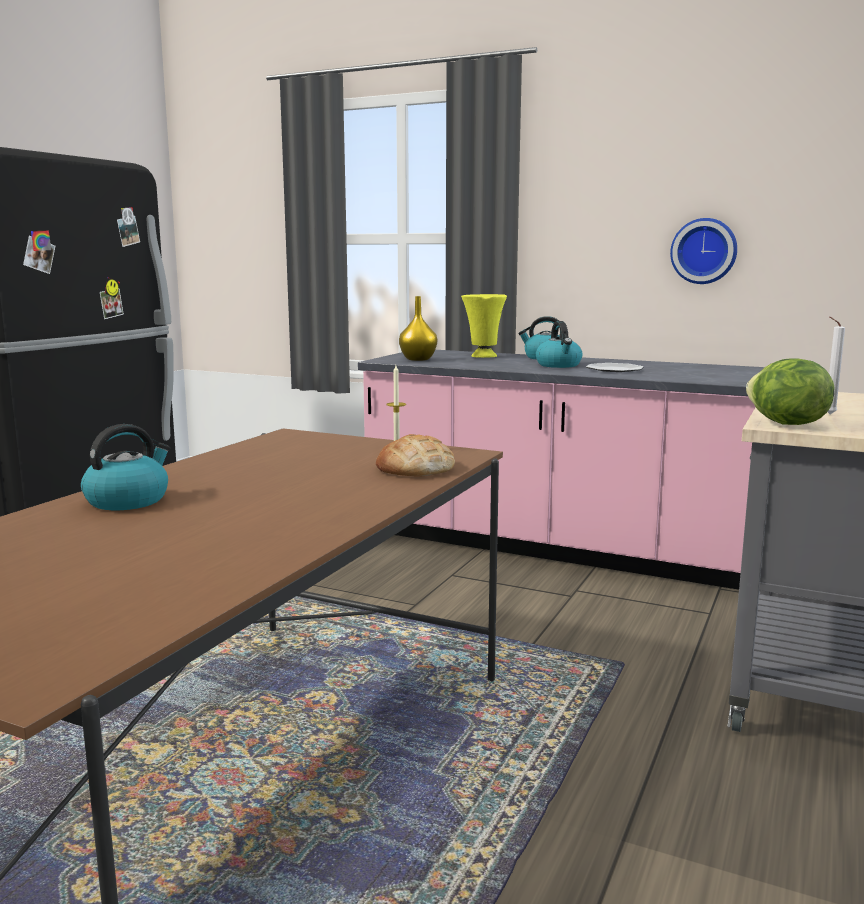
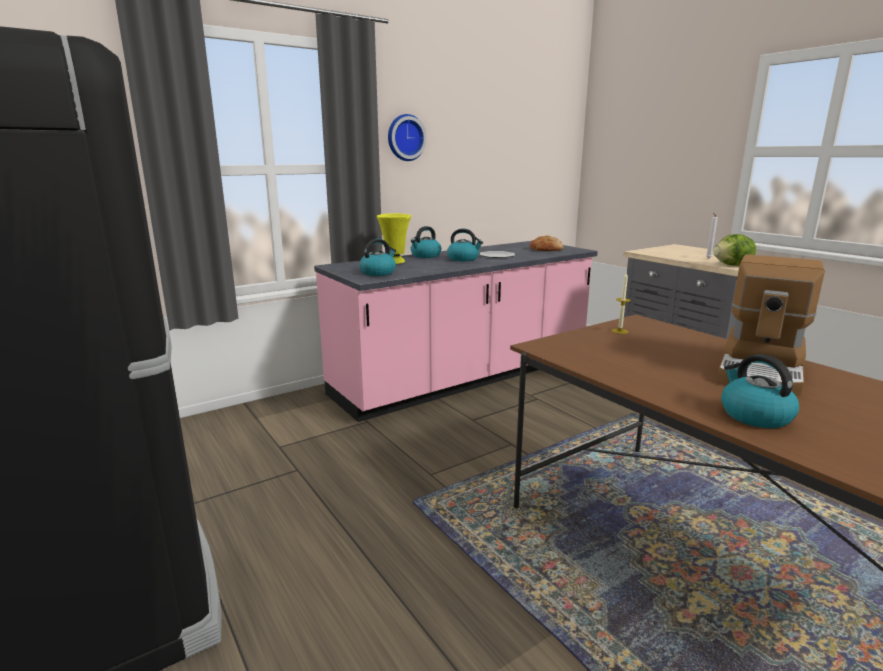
camera: 60 degrees left, 5 degrees up
bread [376,434,455,477] -> bread moved to [530,236,563,251]
yellow vase [399,296,437,361] -> kettle [360,239,396,276]
wall clock [670,218,737,284] -> wall clock moved to [388,114,427,161]
none -> coffee machine [717,254,825,396]

